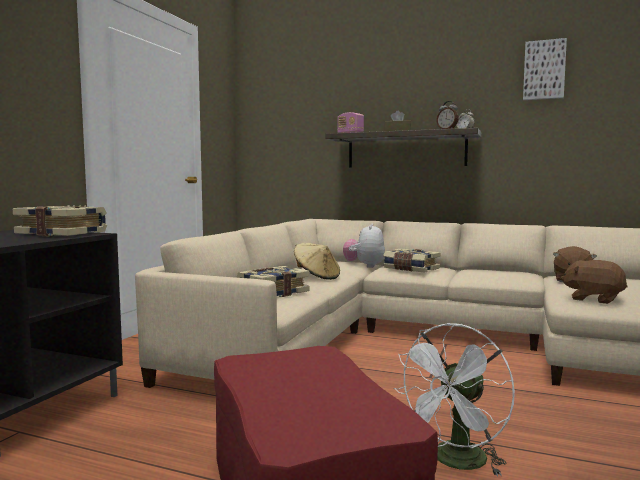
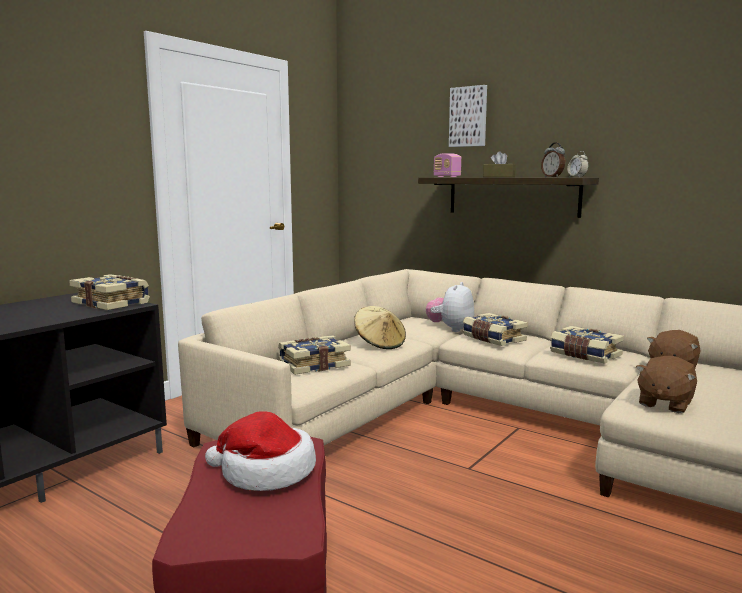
camera: 15 degrees right, 5 degrees up
white fan [394,323,515,476] -> none
picture [523,38,567,100] -> picture moved to [449,85,487,147]
brown plush toy [561,260,628,304] -> brown plush toy turned 105 degrees counterclockwise [636,356,697,413]
none -> hat [205,411,316,491]
none -> book [550,326,624,364]

